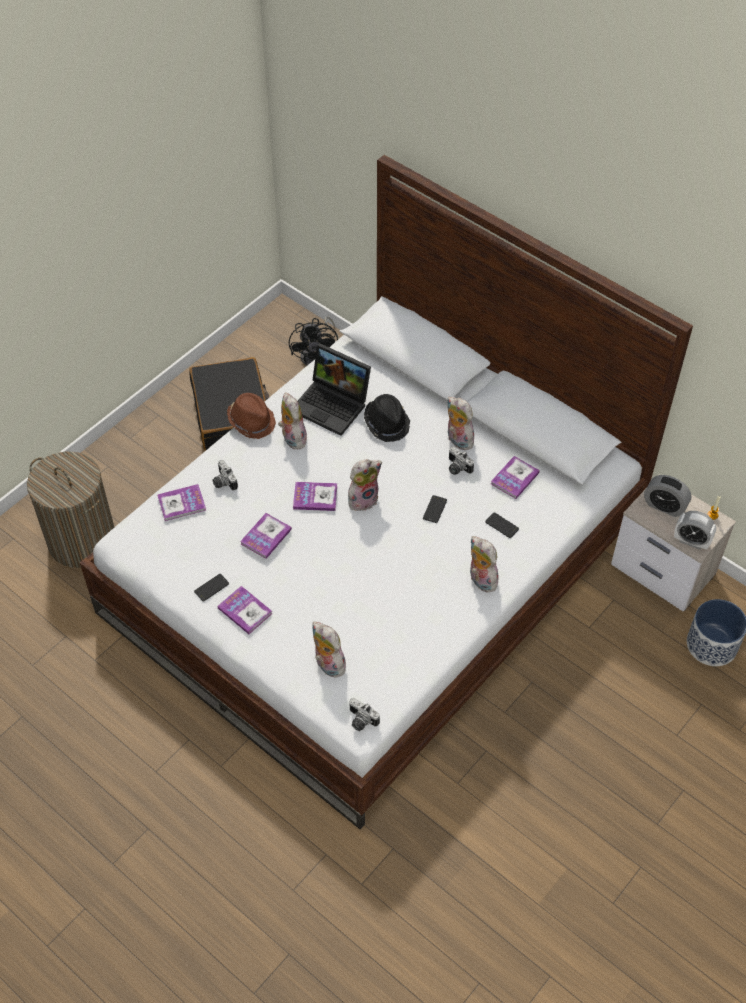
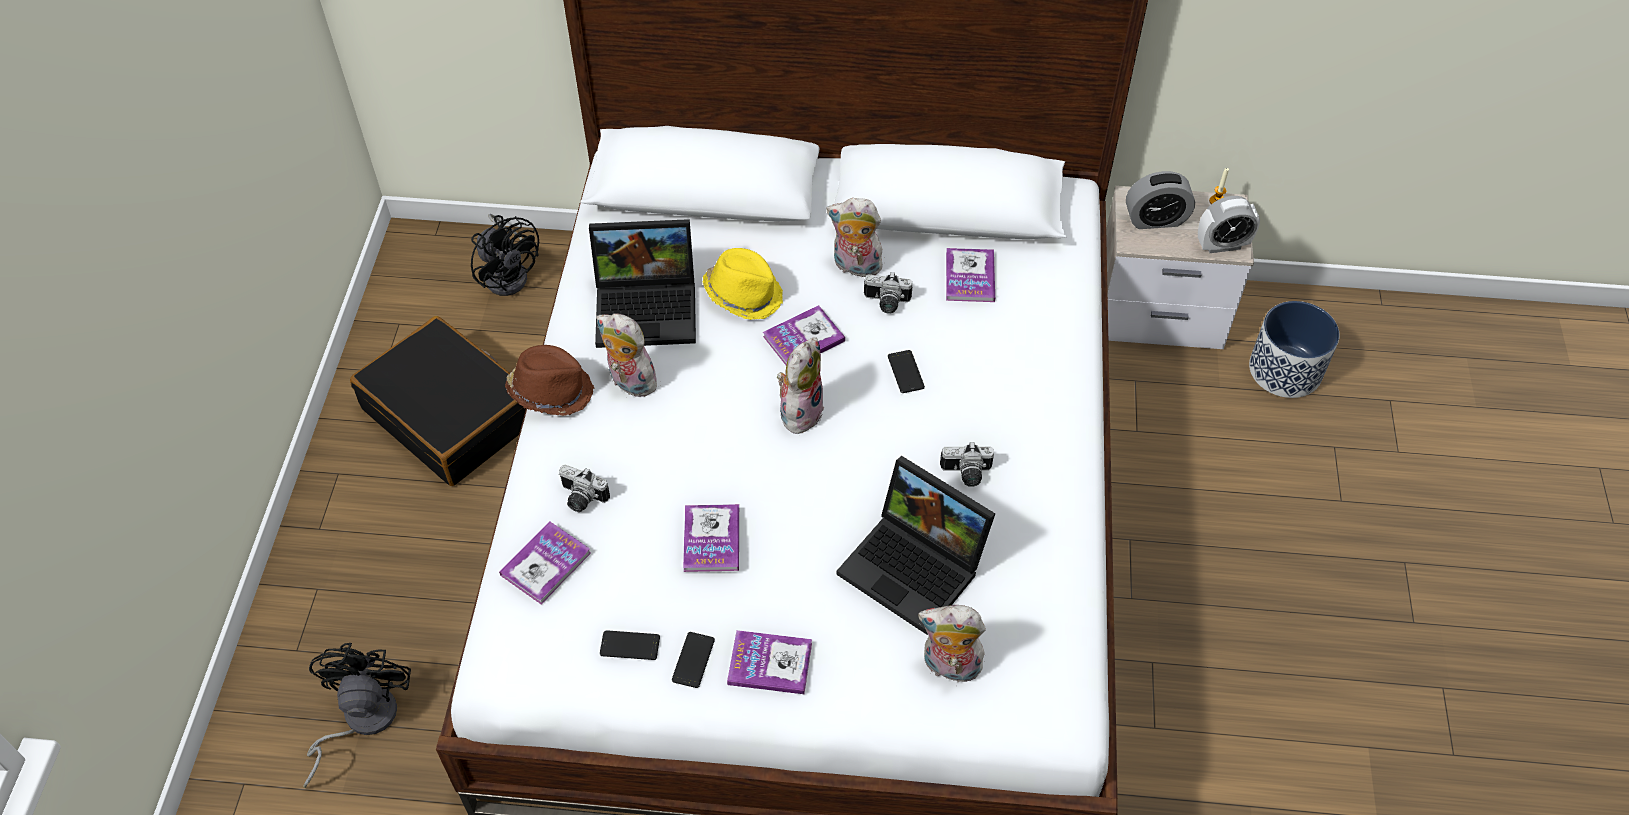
camera: 35 degrees left, 0 degrees up
laundry basket [27,451,114,568] -> black fan [303,643,411,788]
book [293,482,337,511] -> book moved to [763,305,845,365]
camera [349,698,380,731] -> camera moved to [940,442,994,487]
black hat [364,394,410,442] -> yellow hat [702,248,783,320]
plush toy [470,536,499,592] -> none
phone [485,512,519,538] -> phone moved to [600,630,660,660]
none -> laptop [837,456,995,635]

